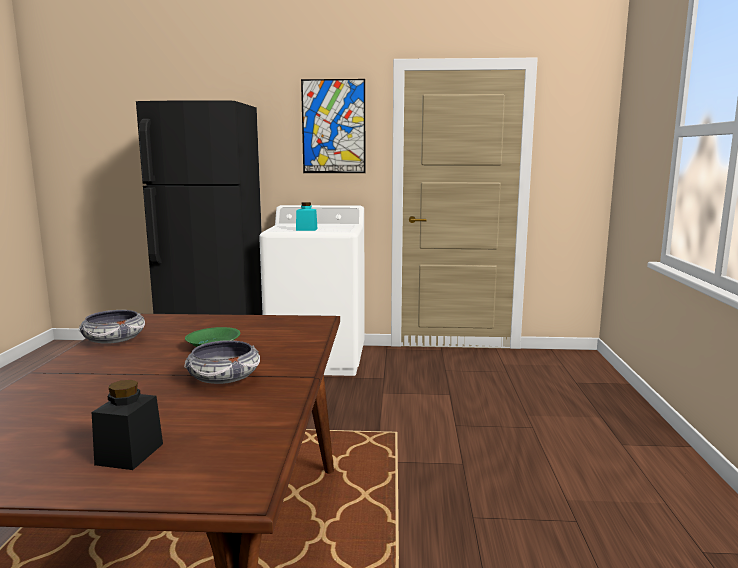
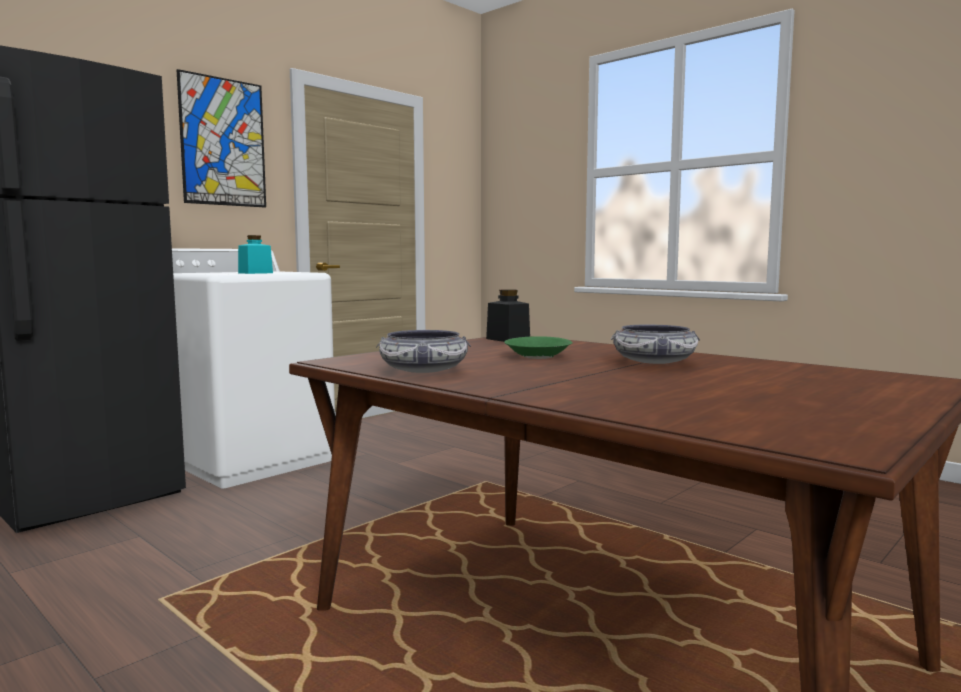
camera: 50 degrees left, 5 degrees down
black jar [92,380,163,470] -> black jar moved to [486,289,530,342]

